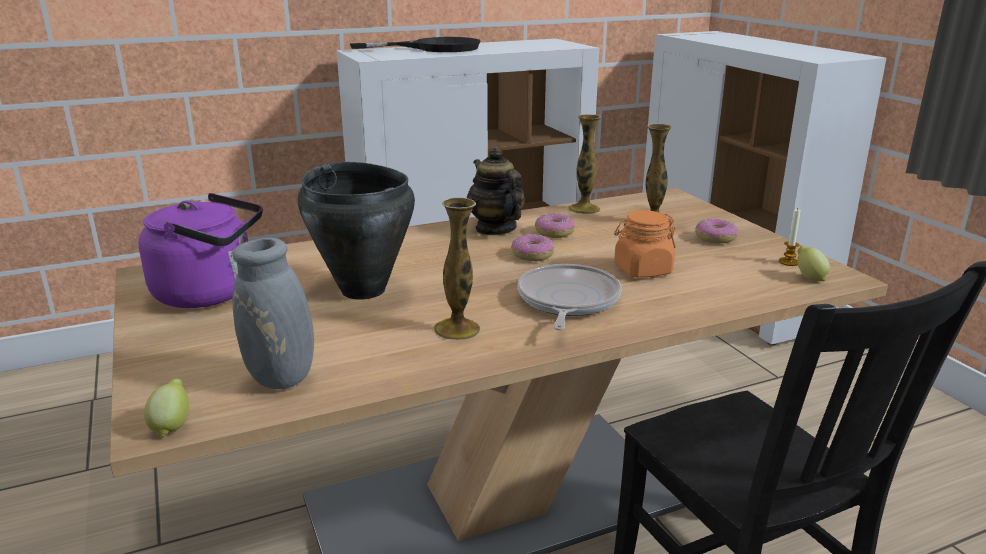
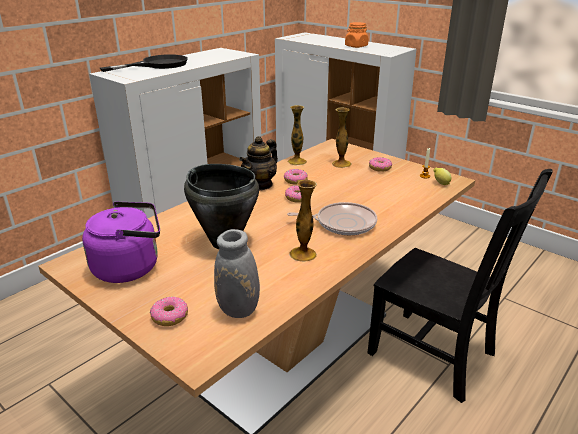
camera: 25 degrees left, 5 degrees up
lemon [144,379,189,437] -> none
teapot [467,147,525,235] -> teapot turned 90 degrees counterclockwise [239,136,278,190]
frying pan [517,264,622,330] -> frying pan turned 105 degrees clockwise [287,202,377,235]
orange jar [614,210,676,278] -> orange jar moved to [345,22,368,48]
none -> donut [150,297,188,326]

